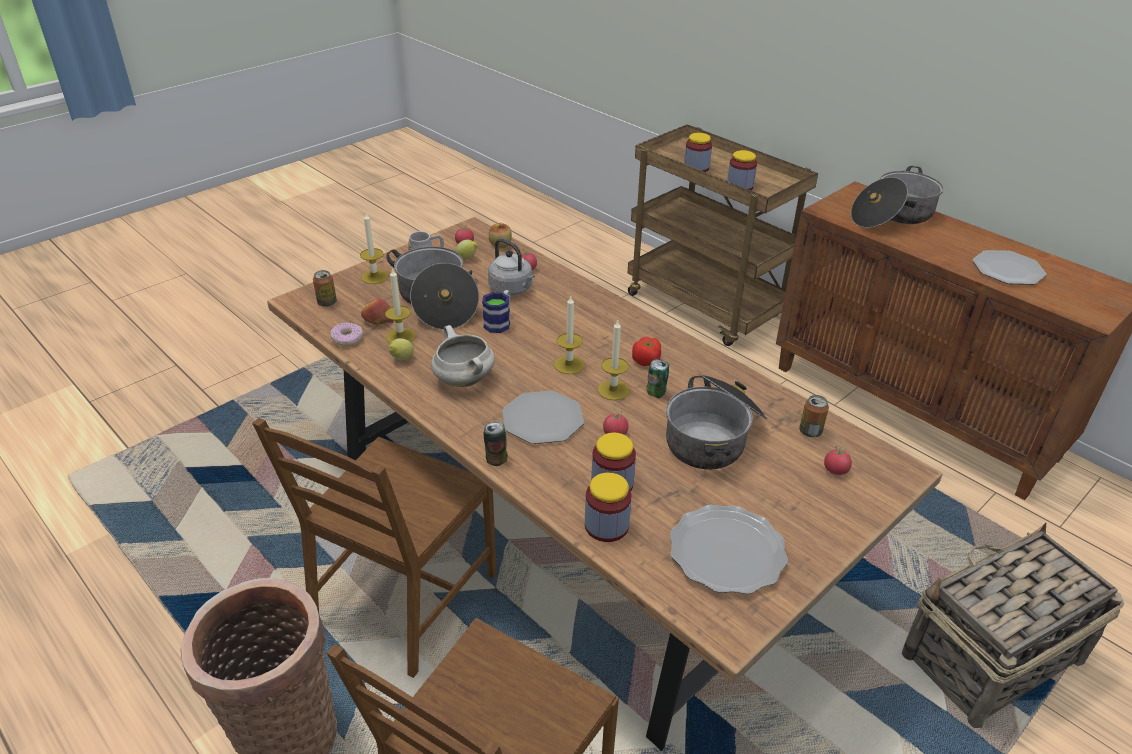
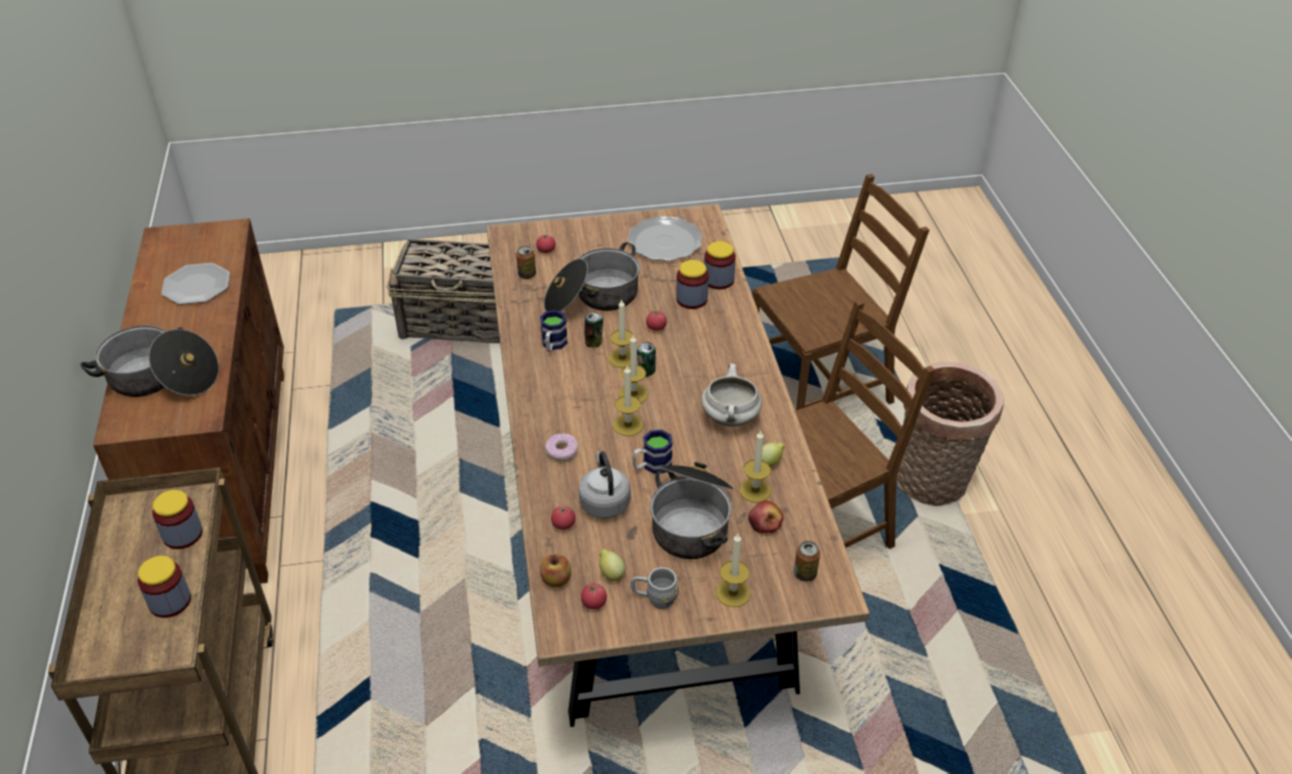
camera: 145 degrees left, 5 degrees up
donut [330,322,363,346] -> donut moved to [545,434,578,461]
can [483,421,508,466] -> can moved to [637,342,656,377]
plate [502,391,584,444] -> none
tomato [632,337,661,366] -> none
none -> mug [540,310,568,352]
none -> candle [613,365,643,436]

